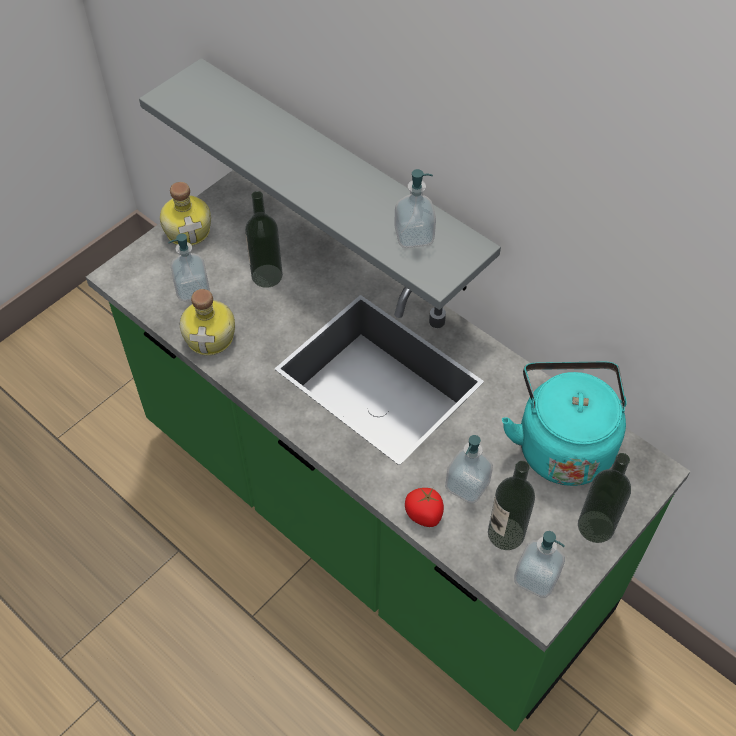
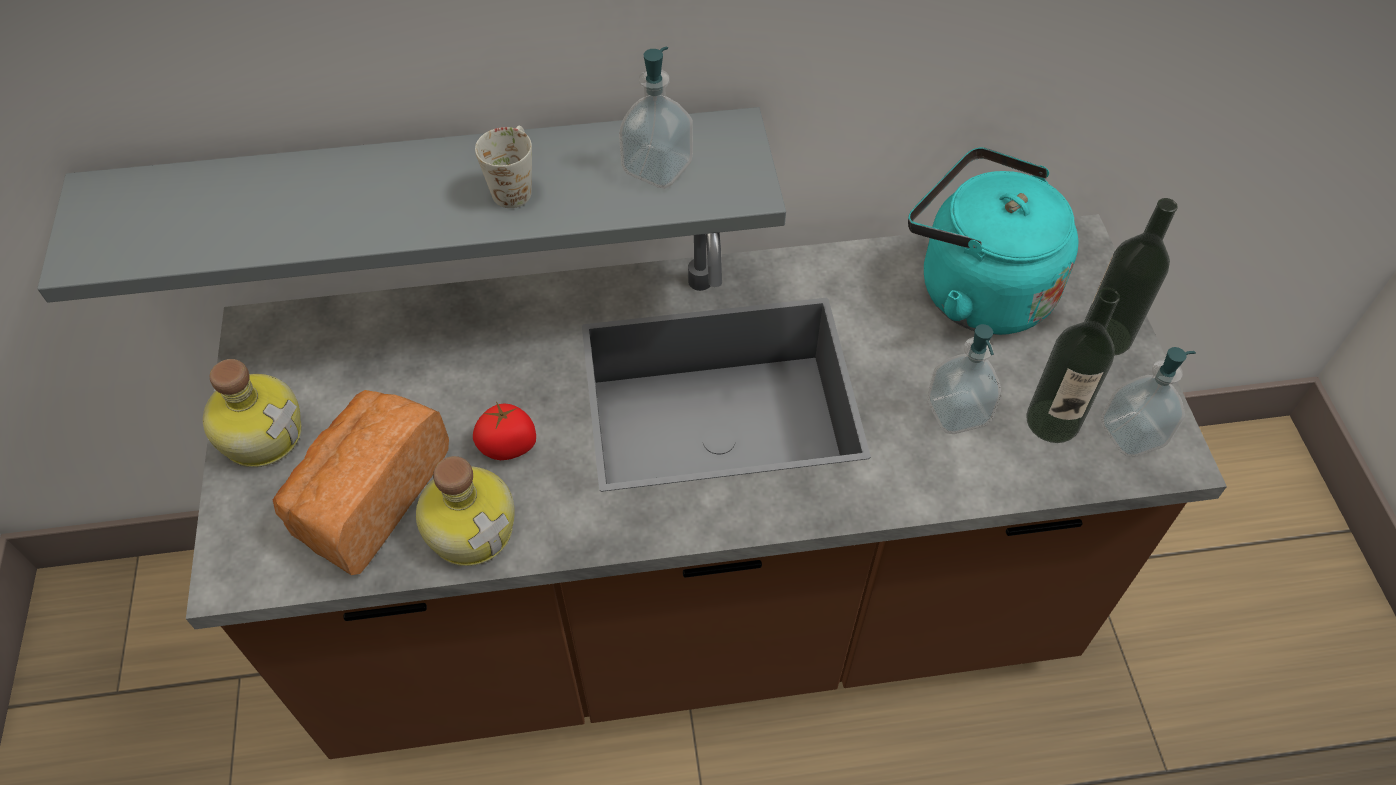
camera: 50 degrees left, 0 degrees up
green counter [86,170,690,731] -> brown counter [186,214,1227,759]
soap dispenser [168,234,210,301] -> bread [273,390,449,575]
bottle [245,191,283,288] -> none
tomato [405,488,444,527] -> tomato moved to [473,402,536,460]
none -> white mug [475,126,532,208]

